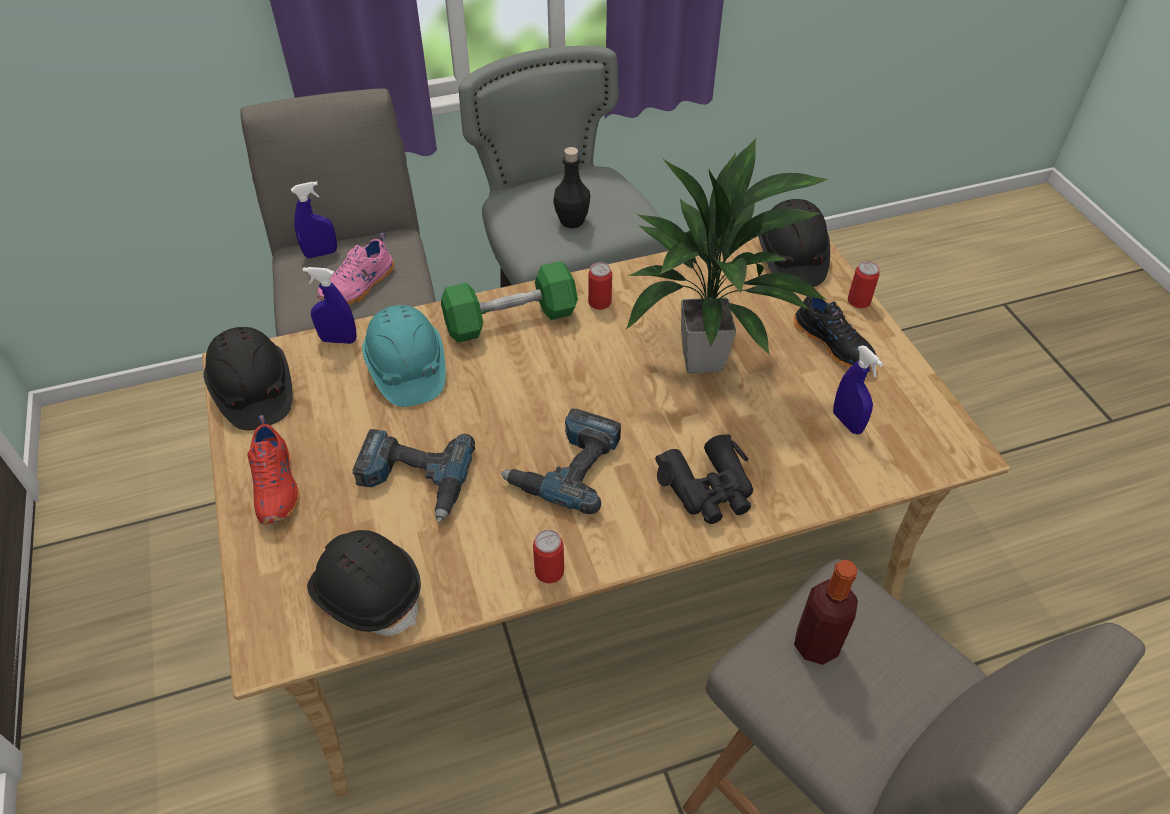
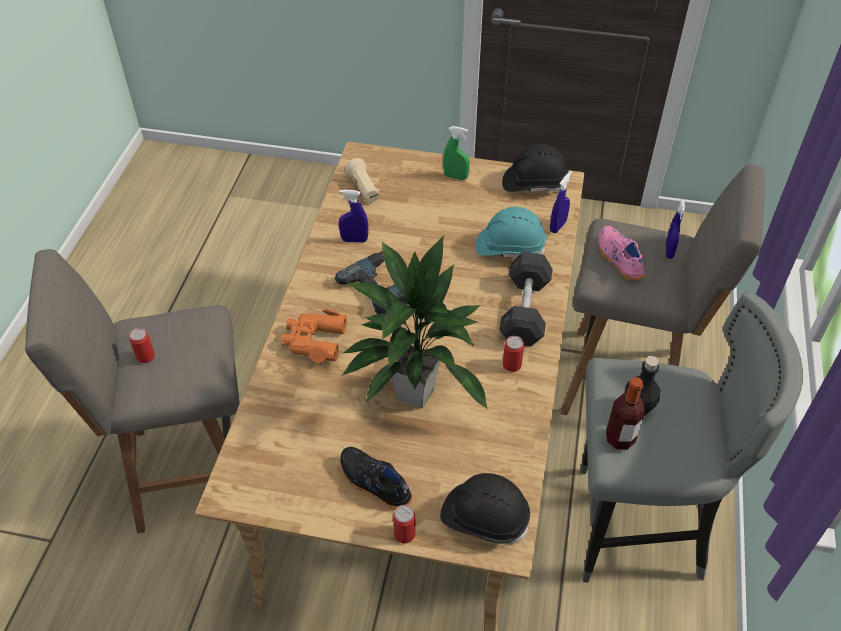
camera: 120 degrees right, 0 degrees up
red shoe [247,415,300,524] -> green spray bottle [443,126,470,180]
black hard hat [307,530,421,635] -> beige flashlight [345,158,380,203]
power drill [352,429,475,523] -> none
green dumbbell [441,261,578,343] -> grey dumbbell [499,252,553,347]
can [533,529,564,583] -> can moved to [129,328,155,363]
black binoculars [655,434,753,524] -> orange binoculars [281,309,347,363]
black shoe [793,296,876,368] -> black shoe turned 45 degrees clockwise [340,447,413,510]
bottle [794,560,858,665] -> bottle moved to [606,377,645,450]
blue spray bottle [833,345,883,434] -> blue spray bottle moved to [339,190,368,243]

